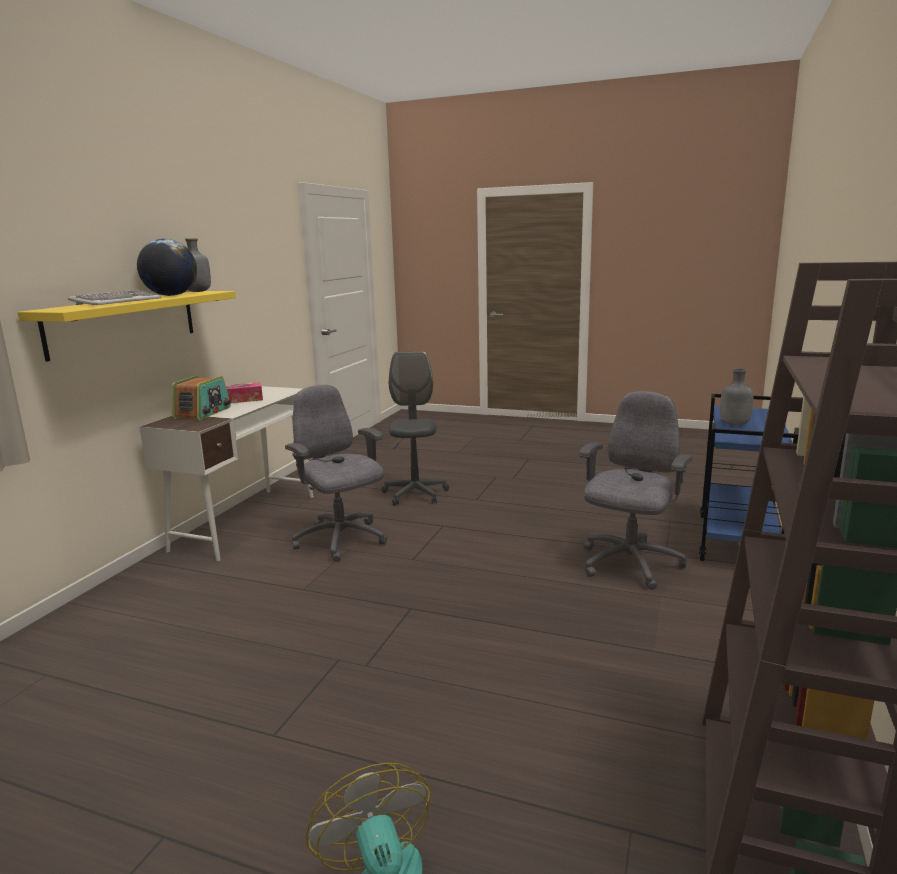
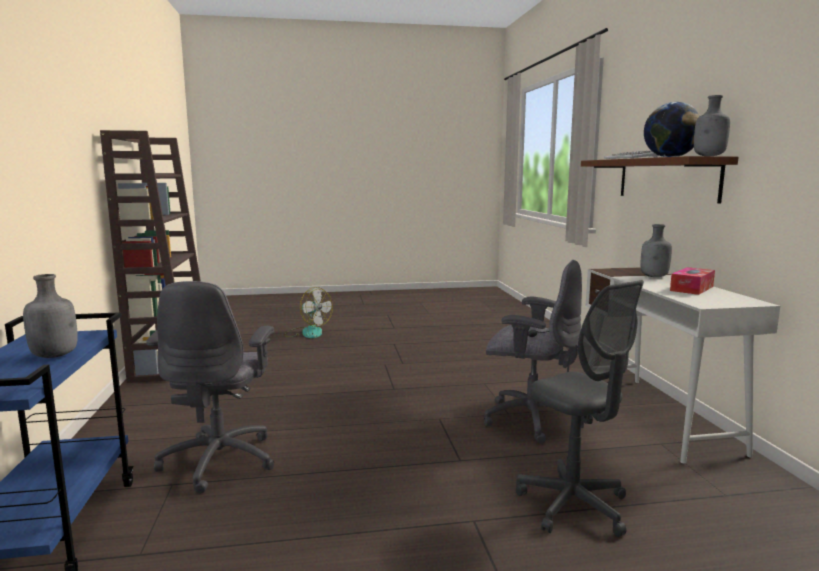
camera: 150 degrees right, 5 degrees down
yellow shelf [17,291,236,362] -> brown shelf [581,156,739,203]
radio [172,375,231,420] -> grey bottle [641,224,672,277]

